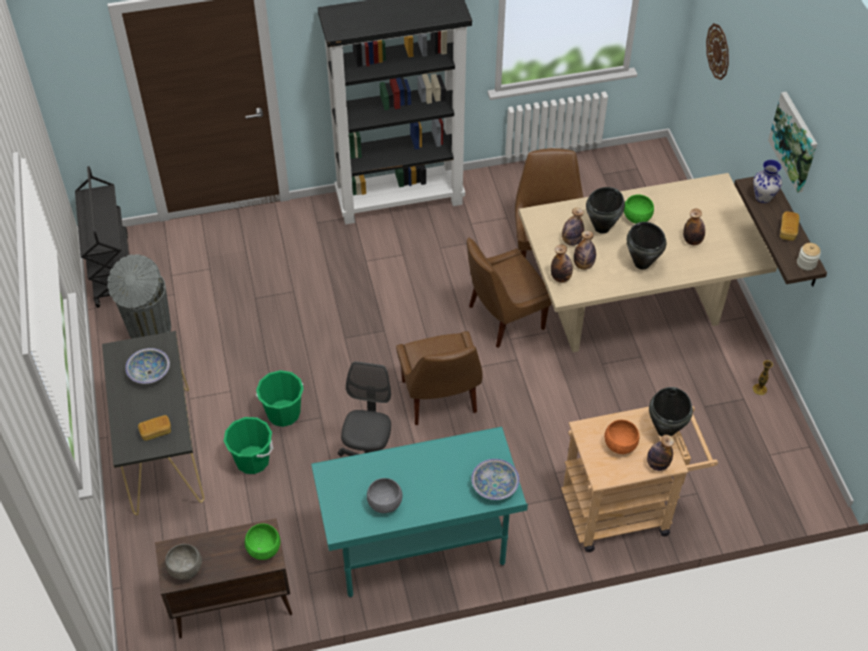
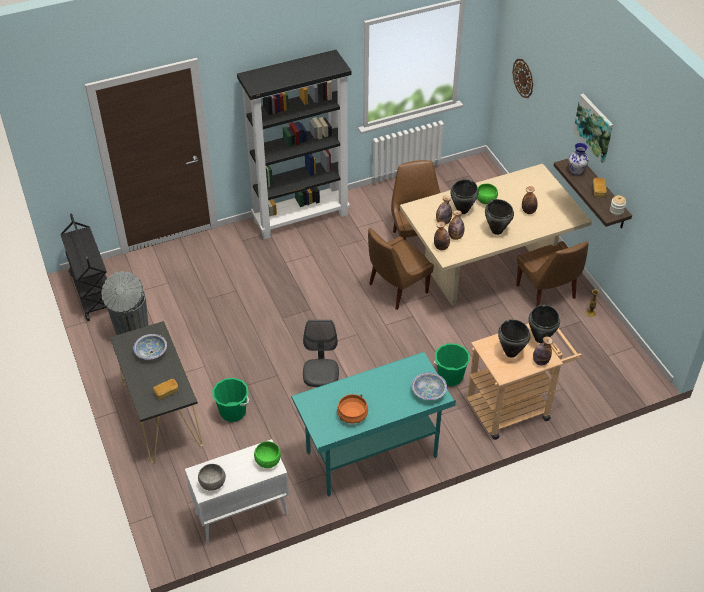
camera: 10 degrees left, 5 degrees down
brown cabinet [155,518,292,639] -> white cabinet [185,439,289,544]
green bucket [256,370,304,427] -> green bucket moved to [434,343,470,386]
grey bowl [367,478,403,513] -> orange cooking pot [337,394,368,424]
brown chair [396,331,483,425] -> brown chair moved to [516,241,588,307]
orange bowl [604,420,639,454] -> black cooking pot [498,319,530,358]

